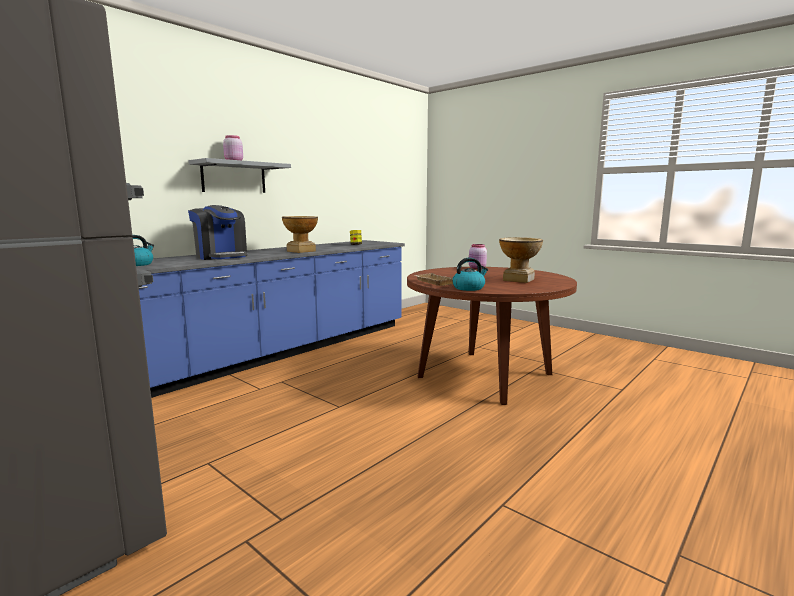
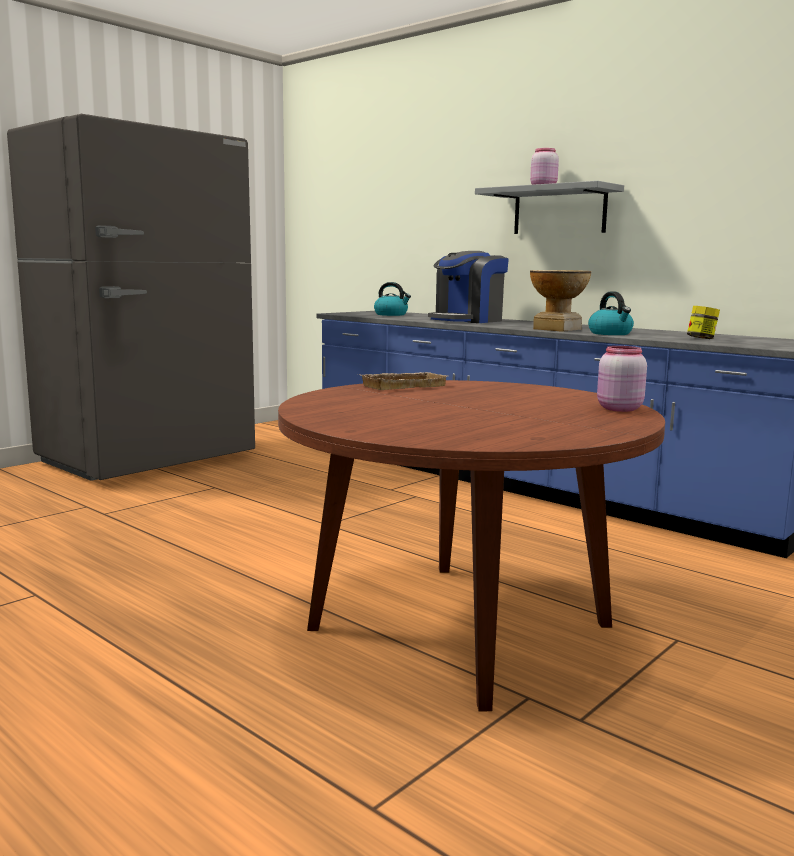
camera: 90 degrees right, 0 degrees up
kettle [452,258,488,291] -> kettle moved to [588,291,634,335]
vase [499,237,543,283] -> none

